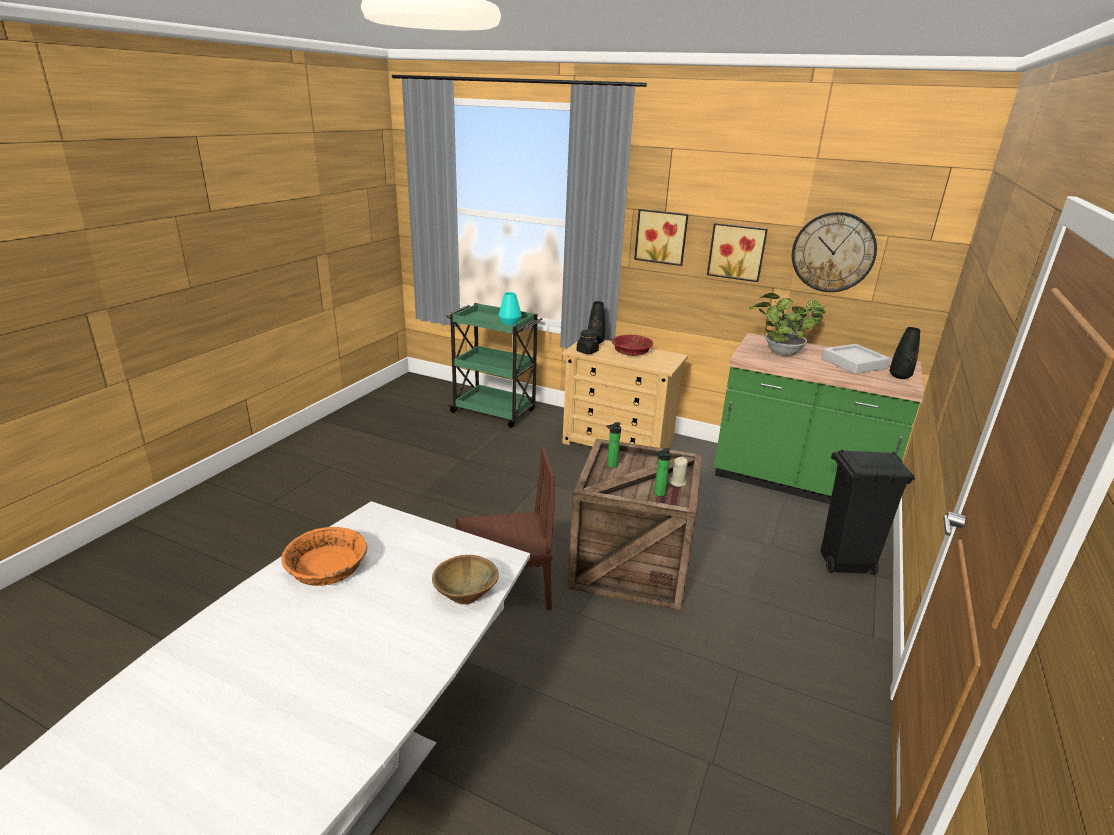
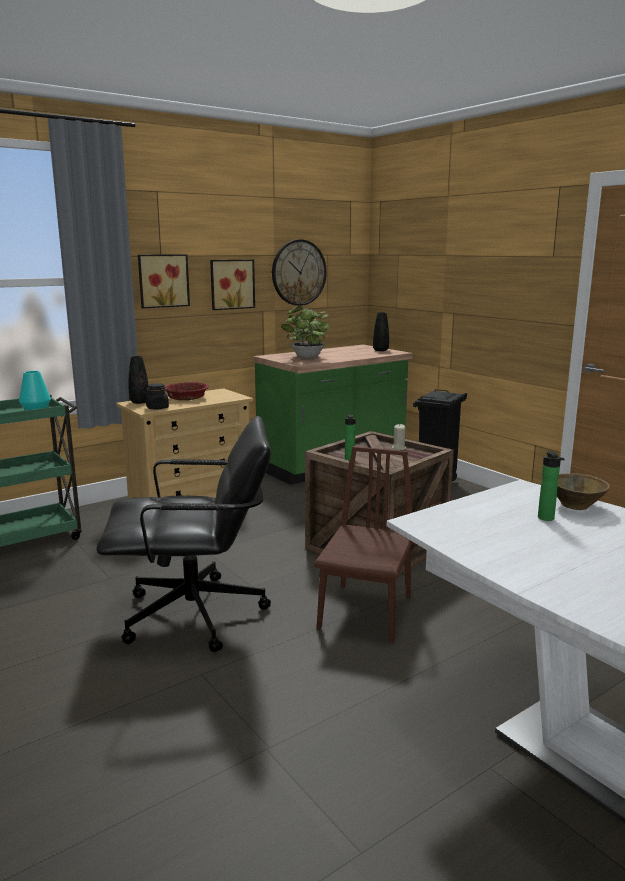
camera: 60 degrees left, 10 degrees down
orange bowl [281,527,367,586] -> none
bottle [654,448,671,496] -> bottle moved to [538,451,565,521]
grey tray [822,344,891,374] -> none
none -> black office chair [96,416,271,652]

